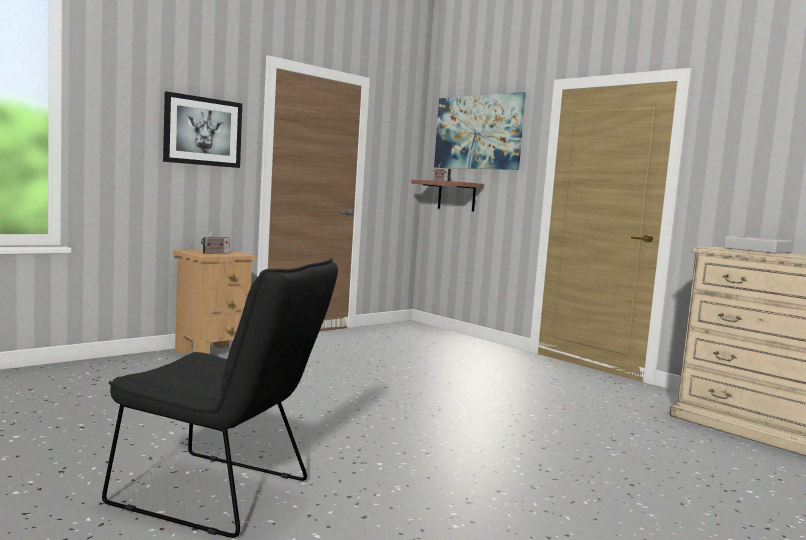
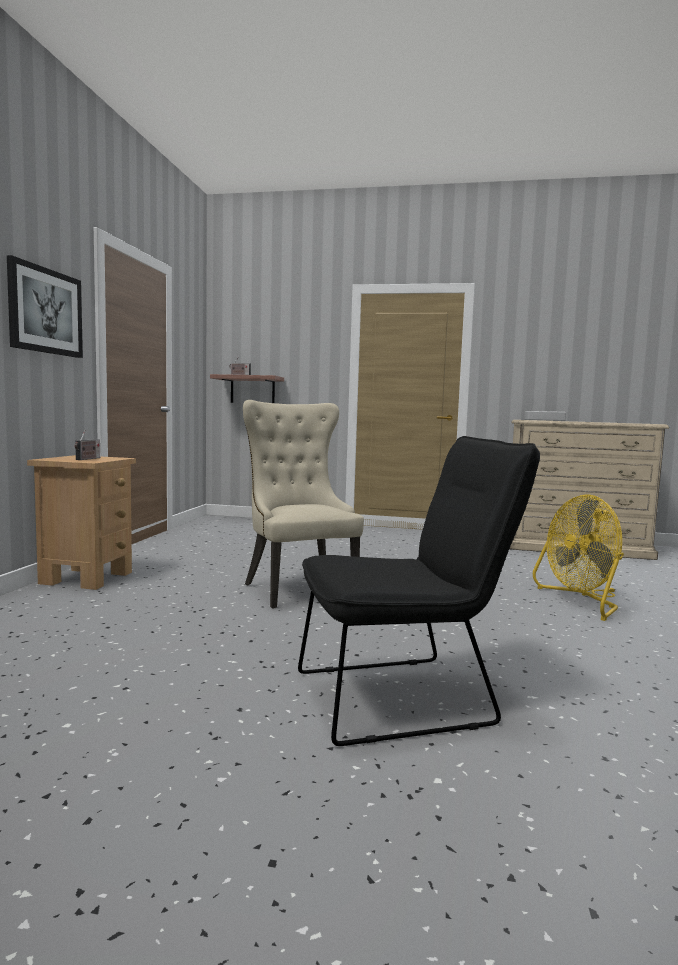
camera: 35 degrees left, 0 degrees up
picture [434,92,526,170] -> none
none -> beige chair [243,400,364,608]
none -> yellow fan [533,495,624,621]

